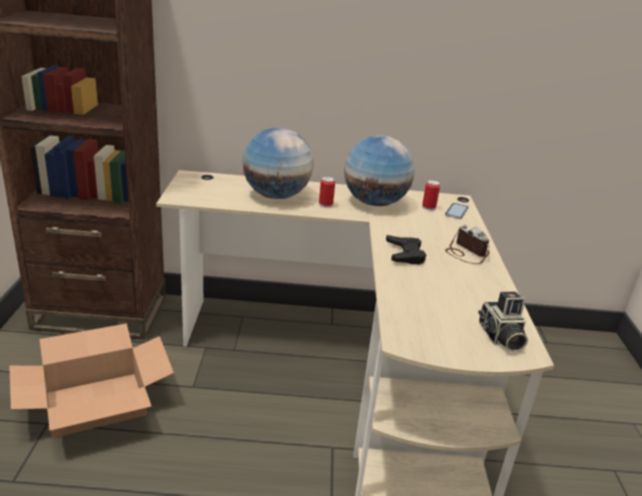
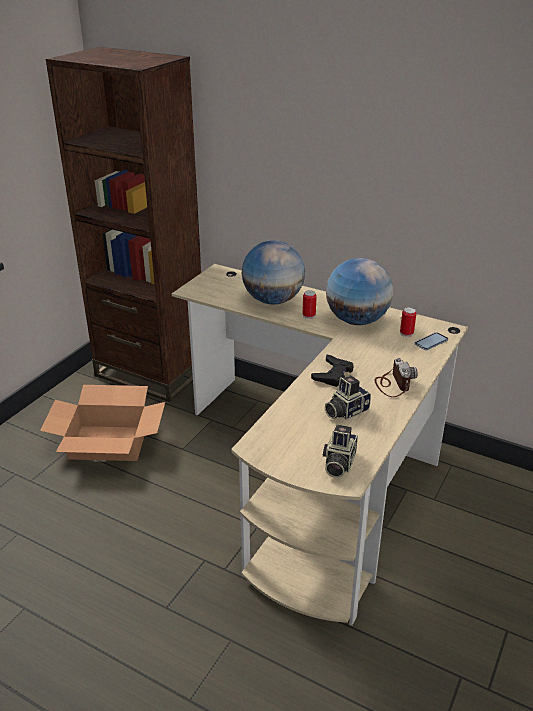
camera: 30 degrees right, 5 degrees up
none -> camera [325,375,371,420]

